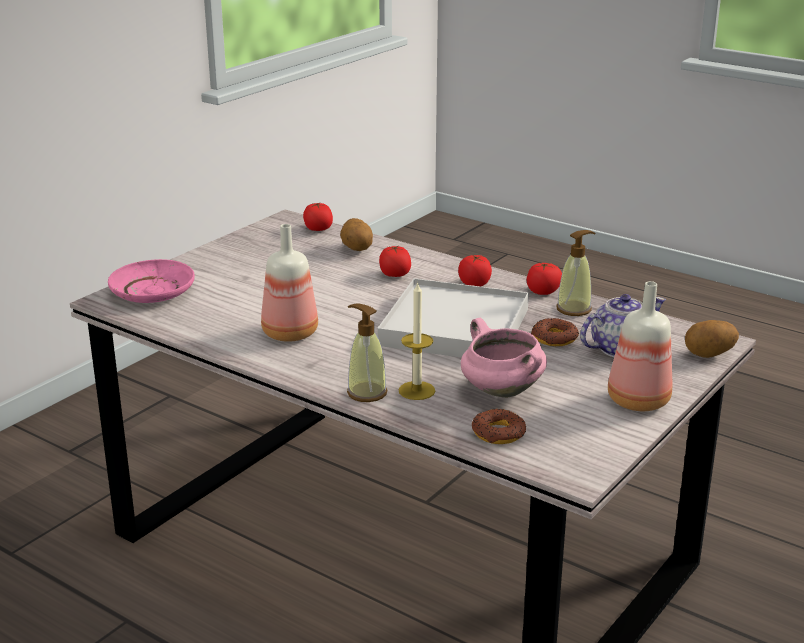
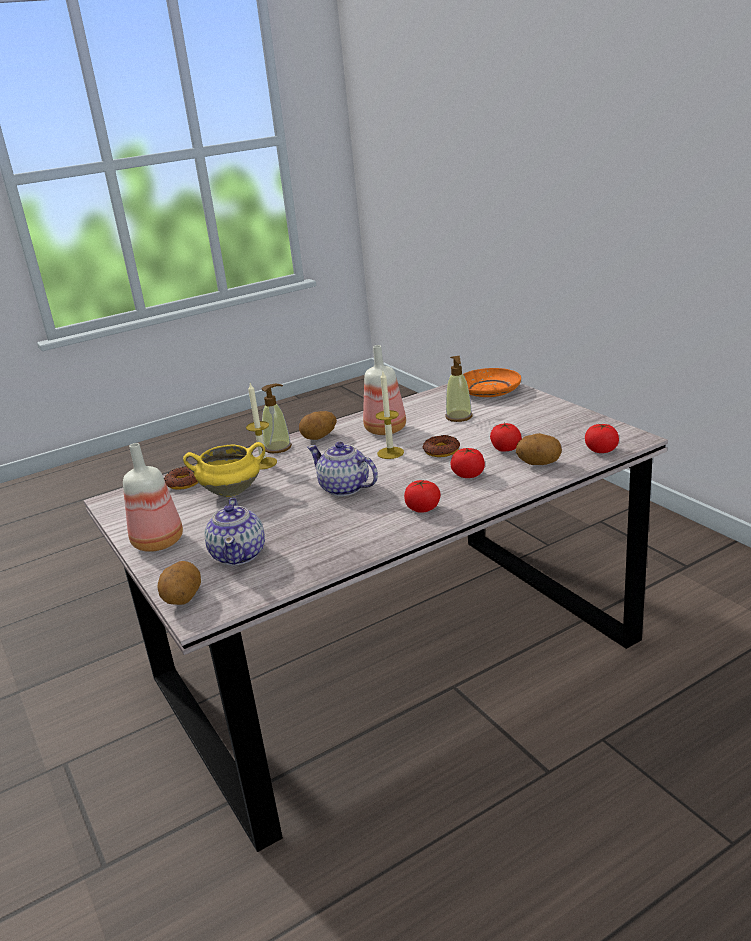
camera: 115 degrees right, 0 degrees up
pink plate [108,259,195,303] -> orange plate [463,368,521,397]
white tray [378,278,529,358] -> teapot [307,442,378,496]
pink cooking pot [461,318,547,398] -> yellow cooking pot [183,442,265,497]
tomato [526,263,562,295] -> tomato moved to [490,423,522,452]
donut [531,318,579,346] -> donut moved to [423,435,460,457]
soap dispenser [556,230,595,316] -> soap dispenser moved to [445,356,473,422]
none -> potato [299,411,337,440]
none -> candle [375,372,404,459]

